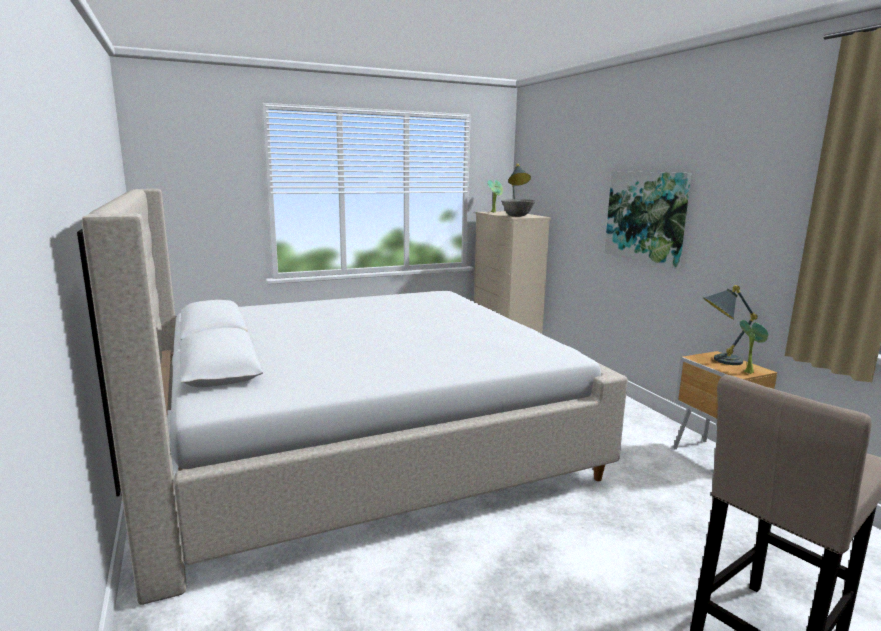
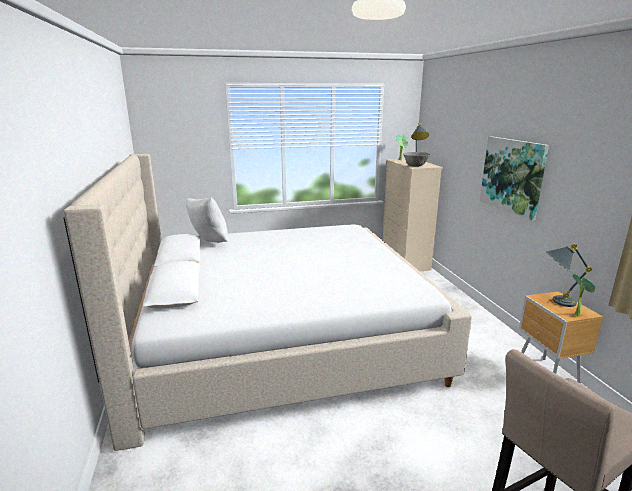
camera: 10 degrees right, 5 degrees up
none -> white pillow [186,198,228,243]

